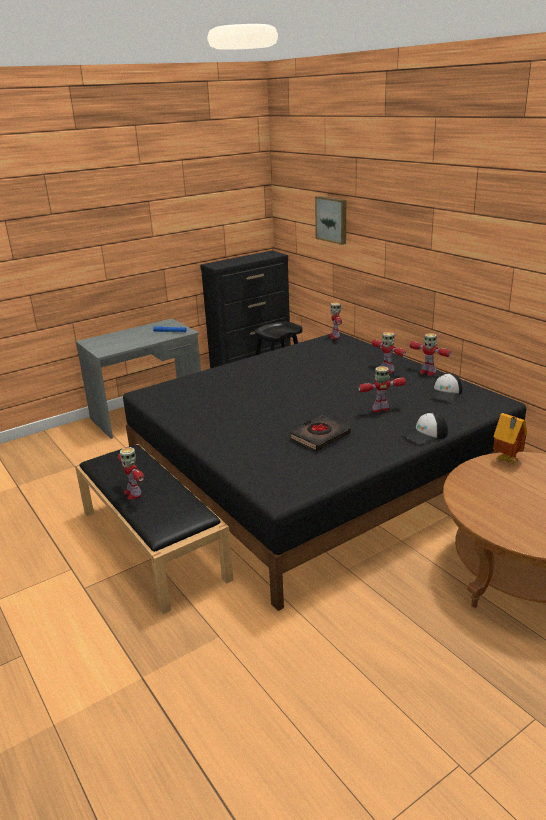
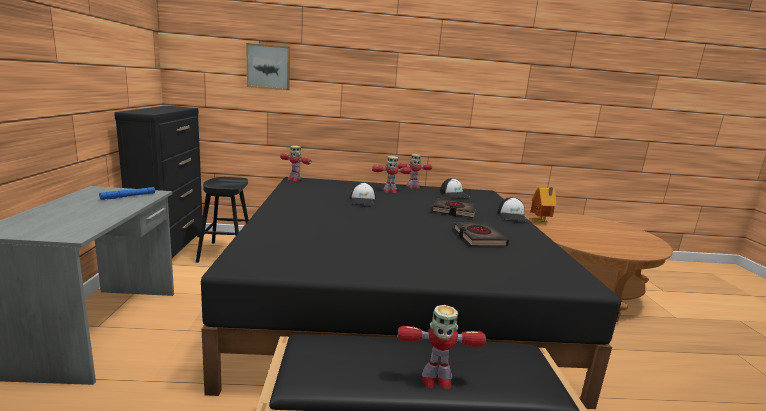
camera: 60 degrees left, 10 degrees down
toy robot [358,366,406,412] -> black book [432,199,477,218]
none -> cap [351,182,376,205]

